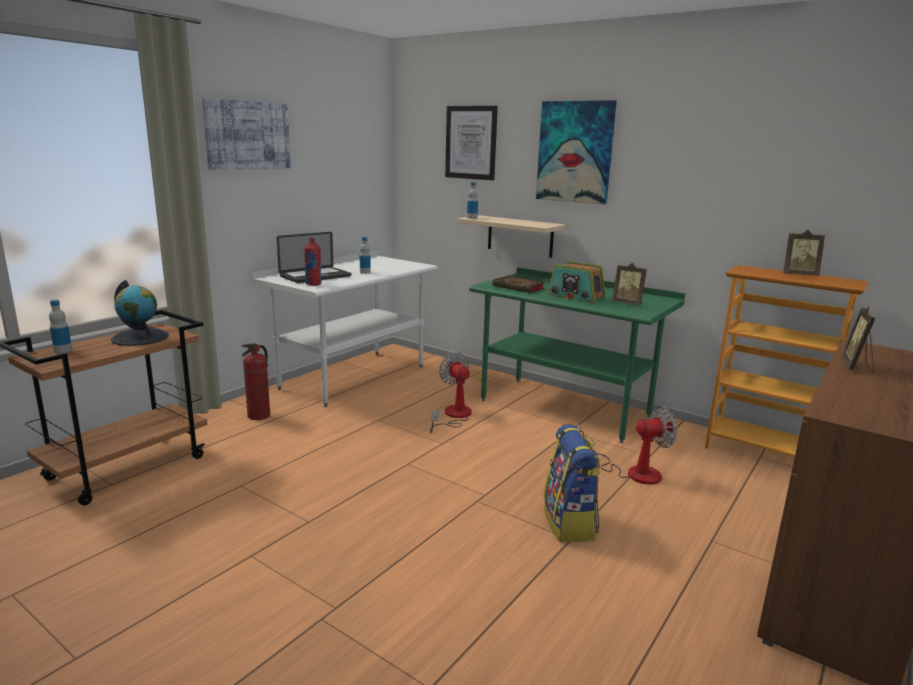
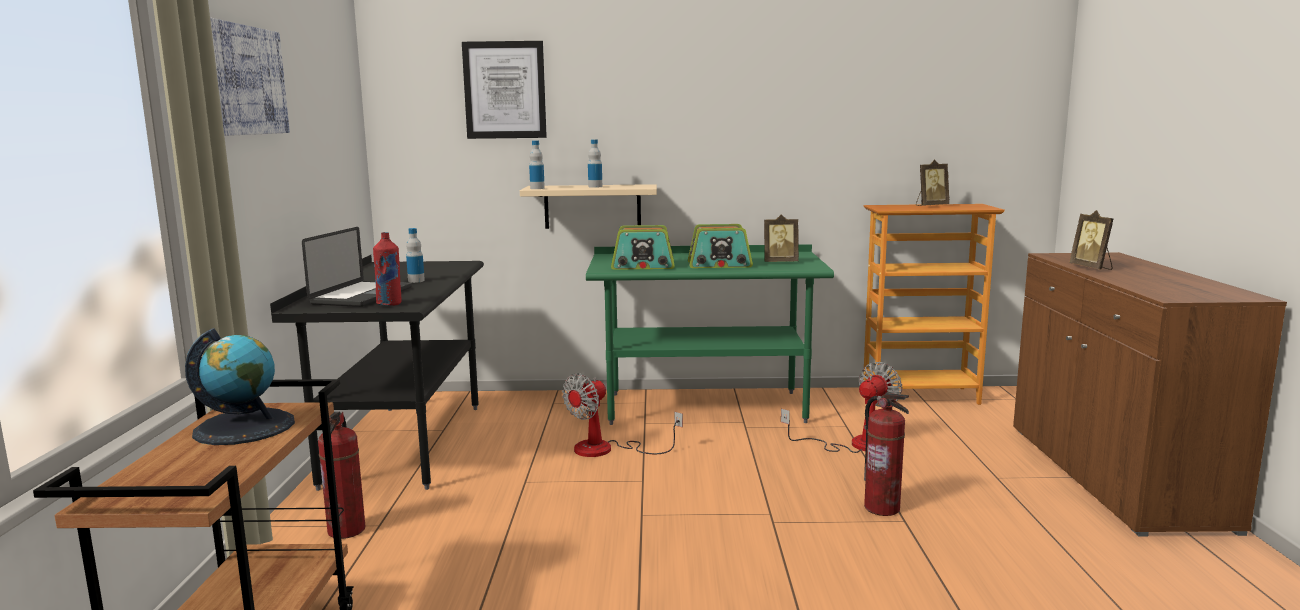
camera: 35 degrees left, 5 degrees down
bottle [49,300,72,353] -> bottle moved to [588,139,602,188]
white desk [253,251,438,407] -> black desk [270,255,484,491]
fan [430,352,472,433] -> fan turned 75 degrees counterclockwise [562,373,683,457]
book [493,276,545,293] -> radio [611,225,675,270]
picture [536,100,617,205] -> none
backpack [543,424,601,542] -> fire extinguisher [864,393,909,516]

